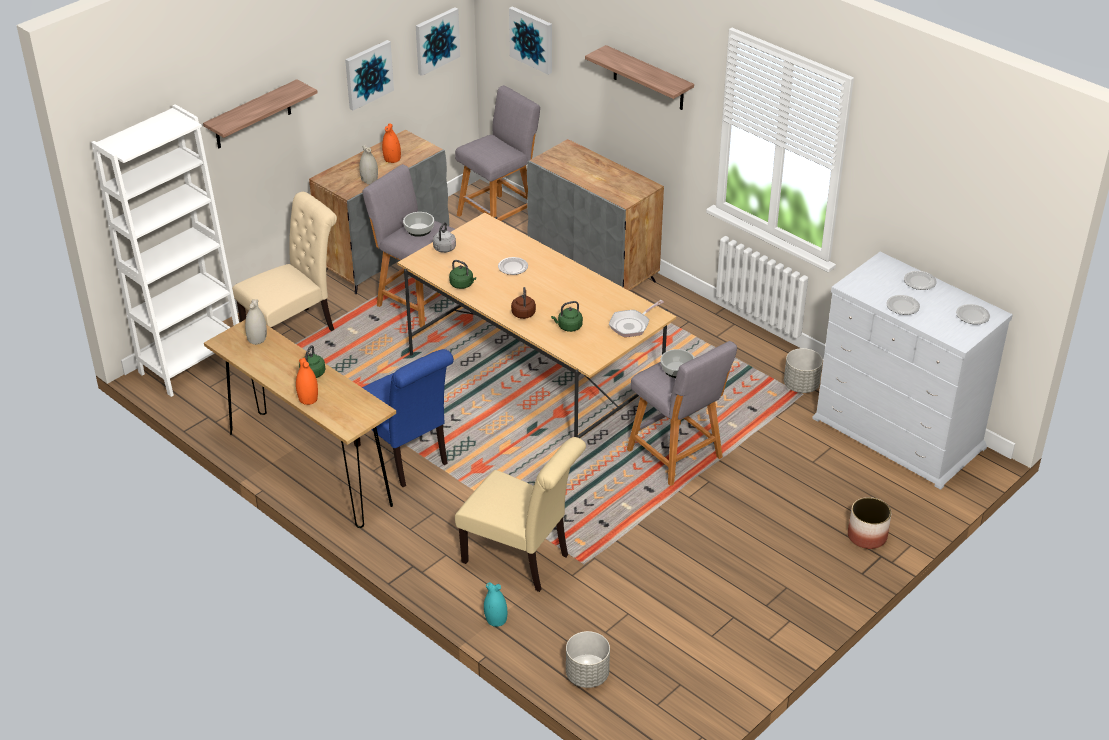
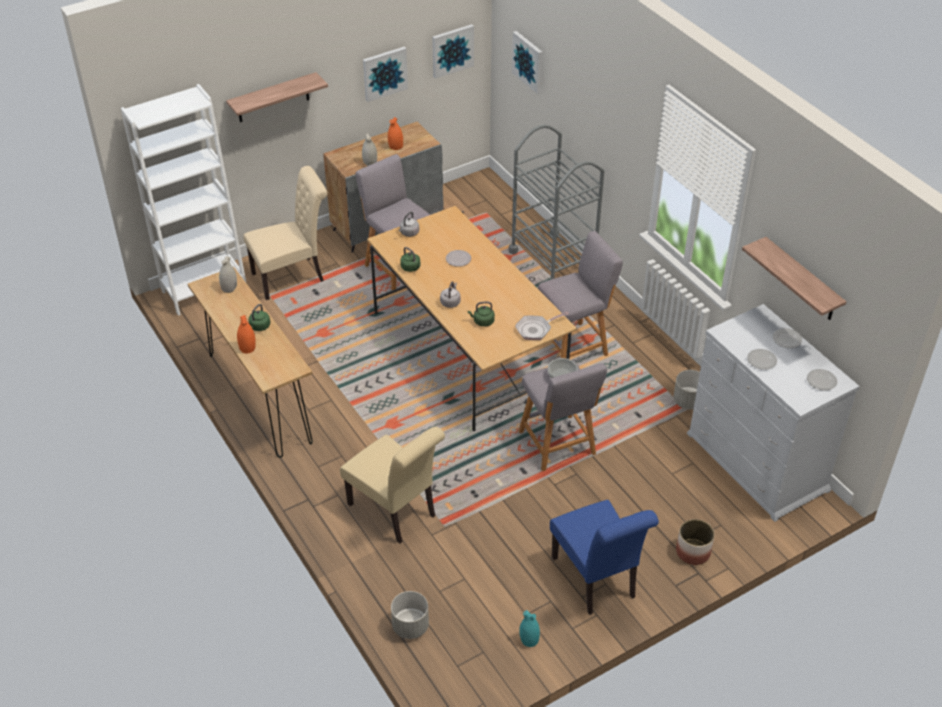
camera: 15 degrees right, 5 degrees up
blue chair [354,349,454,487] -> blue chair moved to [550,500,659,615]
bowl [403,212,434,237] -> none
grey stool [455,85,540,221] -> grey stool moved to [538,231,623,358]
turquoise vase [484,582,507,627] -> turquoise vase moved to [519,610,540,647]
brown kettle [511,287,536,319] -> grey kettle [440,281,461,308]
grey cabinet [527,139,664,290] -> grey cart [509,125,604,279]
shelf [585,45,694,110] -> shelf moved to [742,237,847,320]

